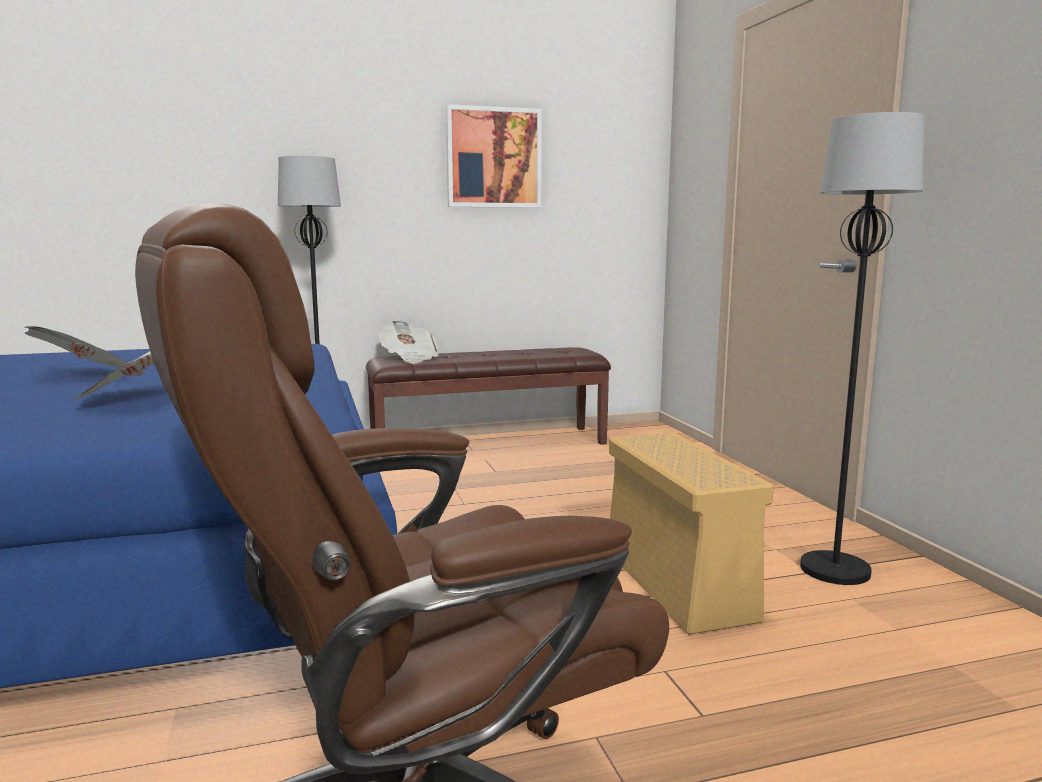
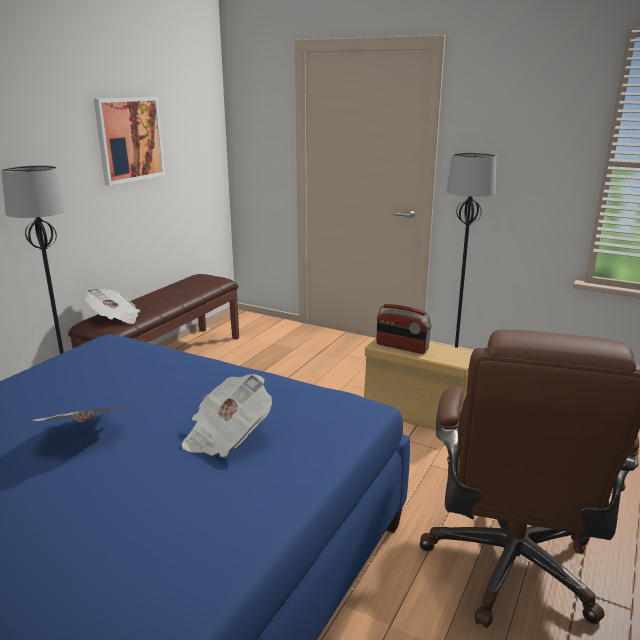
camera: 45 degrees left, 10 degrees up
none -> radio [376,304,432,354]

